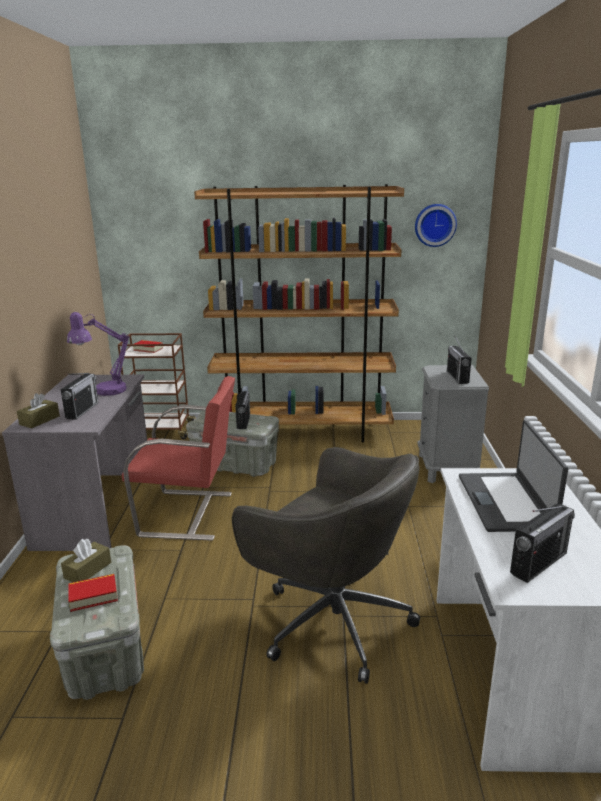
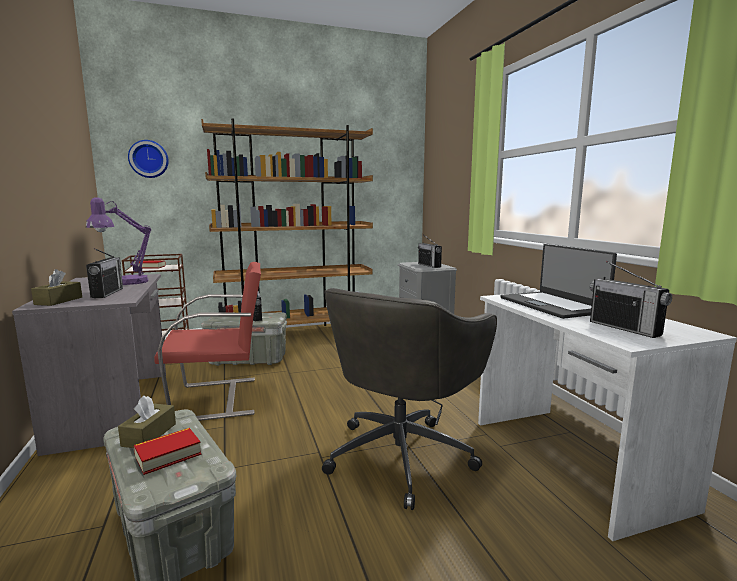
camera: 20 degrees left, 10 degrees down
grey office chair [232,447,420,684] -> grey office chair turned 105 degrees clockwise [322,288,497,510]
wall clock [415,204,457,247] -> wall clock moved to [128,140,169,178]
radio [510,504,575,583] -> radio turned 120 degrees clockwise [590,261,672,338]

